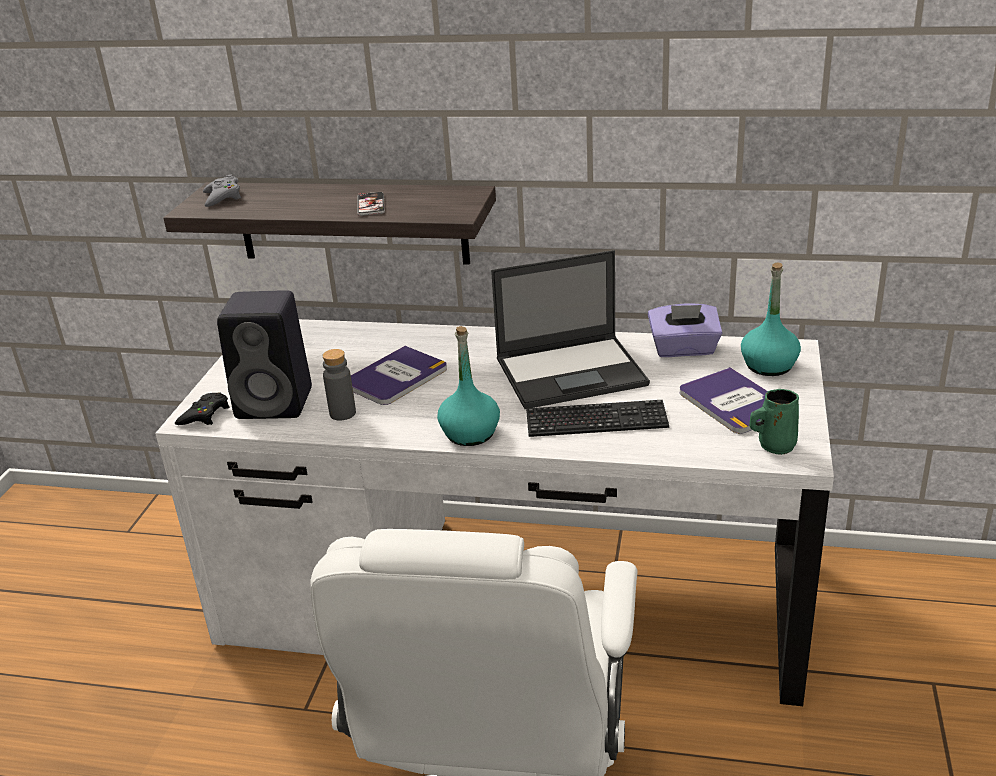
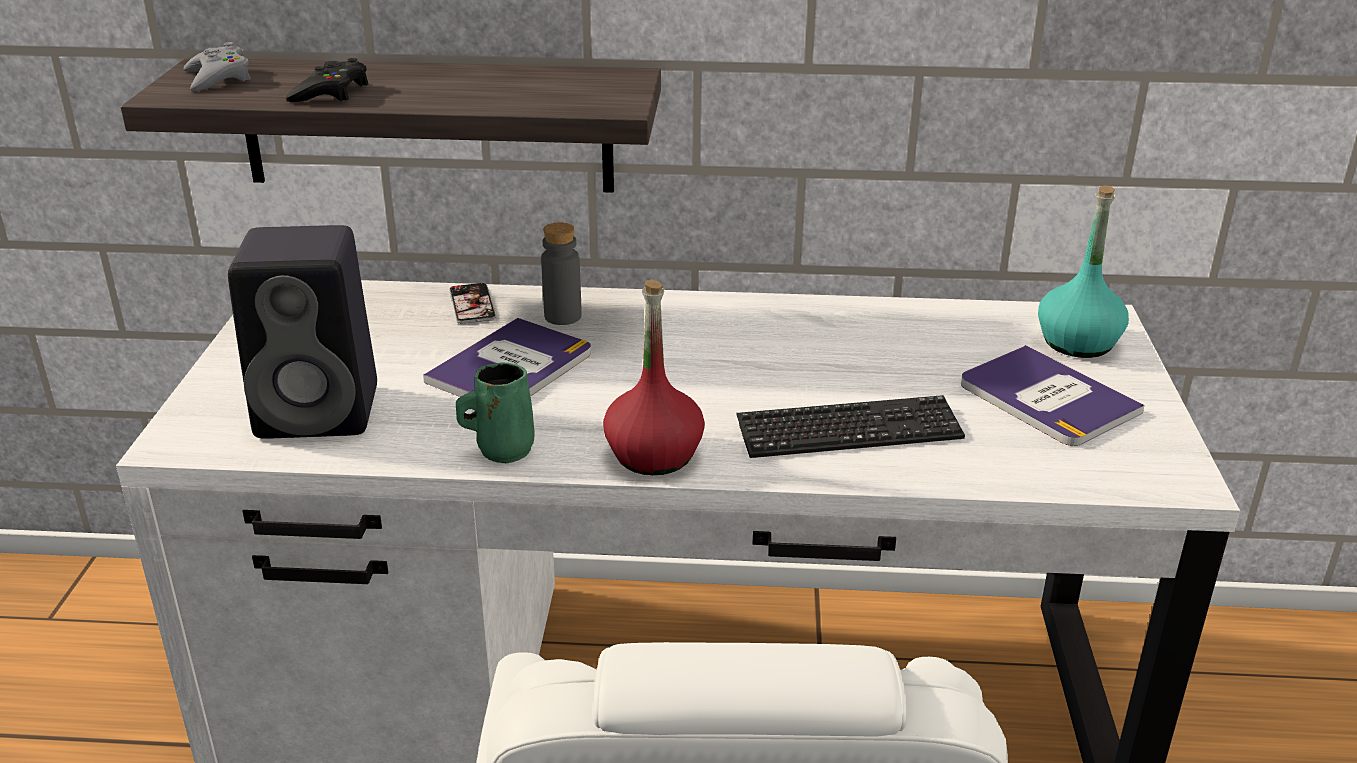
camera: 10 degrees left, 0 degrees up
black game controller [175,392,230,425] -> black game controller moved to [286,58,369,102]
grey bottle [322,349,356,420] -> grey bottle moved to [541,222,582,325]
phone [357,191,385,216] -> phone moved to [449,283,496,324]
turquoise bottle [437,326,500,446] -> red bottle [603,279,705,475]
laptop [491,250,650,409] -> none
purple tissue box [648,304,722,357] -> none
green mug [749,389,799,455] -> green mug moved to [456,363,535,463]

